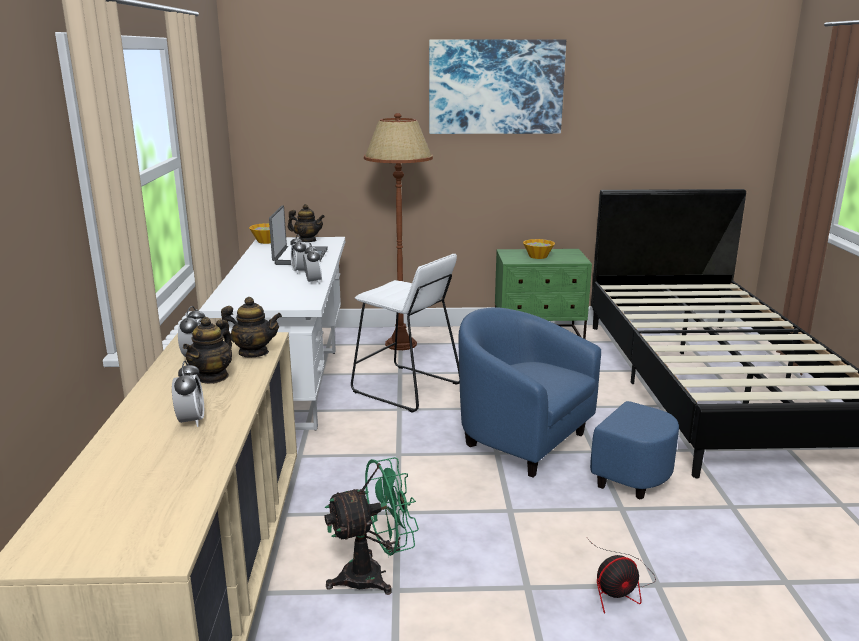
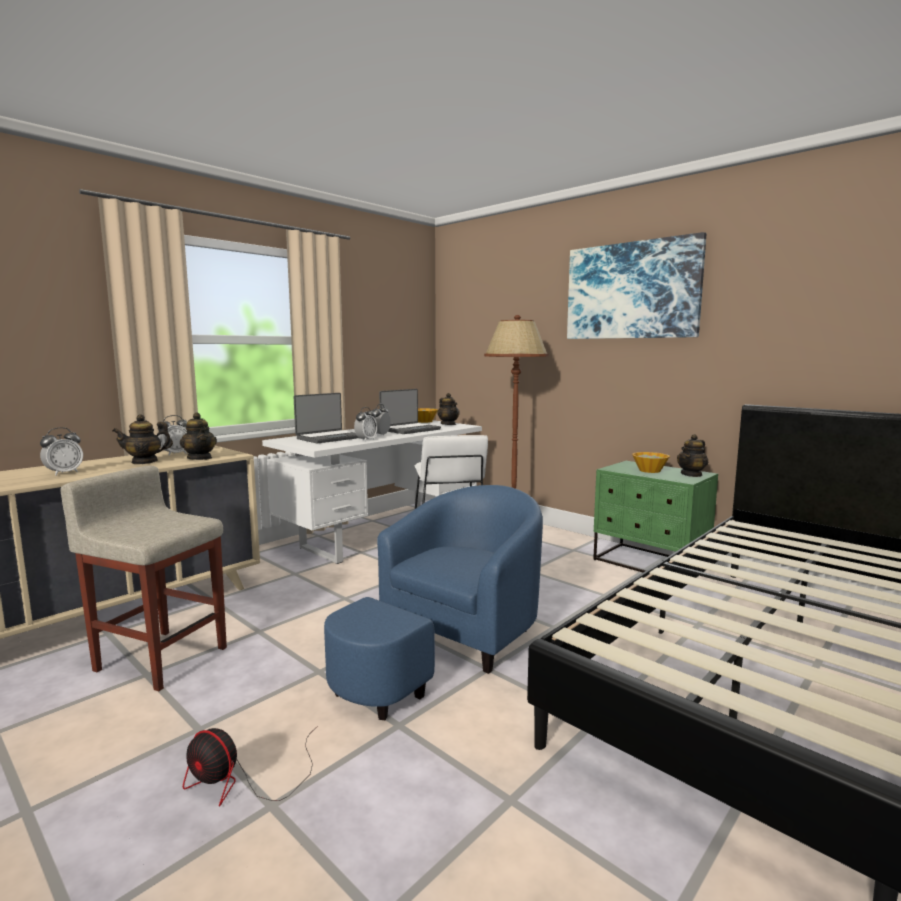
camera: 45 degrees right, 10 degrees down
green fan [325,457,419,595] -> beige stool [60,466,227,691]
blue armchair [458,307,679,500] -> blue armchair turned 45 degrees clockwise [324,485,543,720]
none -> laptop [294,393,358,444]
none -> teapot [677,434,708,477]

